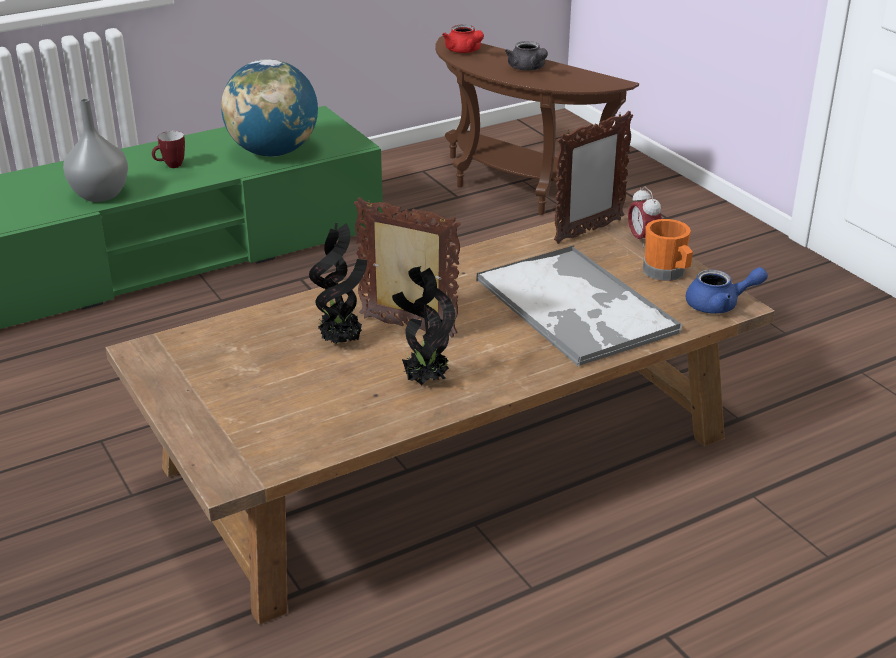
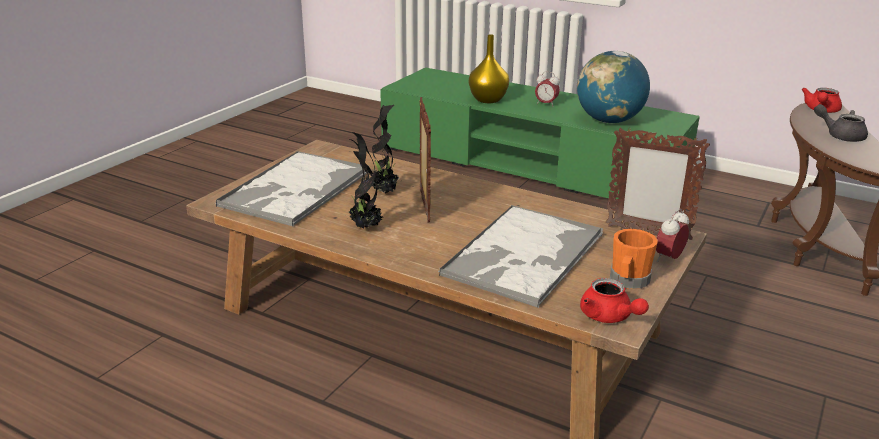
camera: 60 degrees right, 5 degrees down
grey vase [63,99,128,202] -> yellow vase [469,34,509,103]
mug [152,131,185,168] -> alarm clock [535,71,560,105]
grey teapot [505,41,548,71] -> grey teapot turned 90 degrees clockwise [814,104,868,142]
blue teapot [686,267,768,314] -> red teapot [580,278,649,323]
none -> tray [216,151,369,227]

